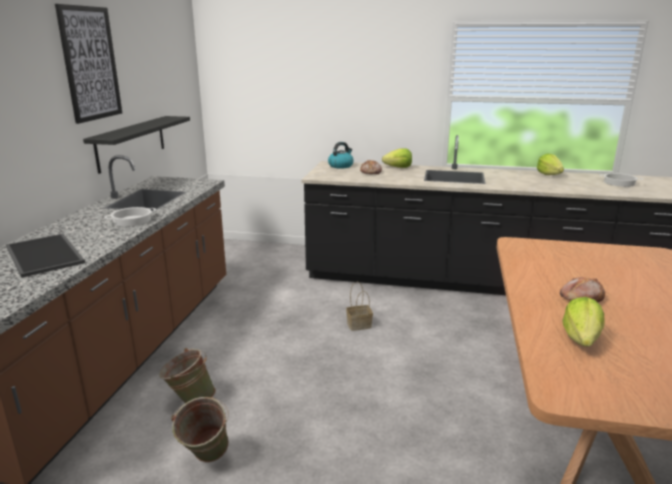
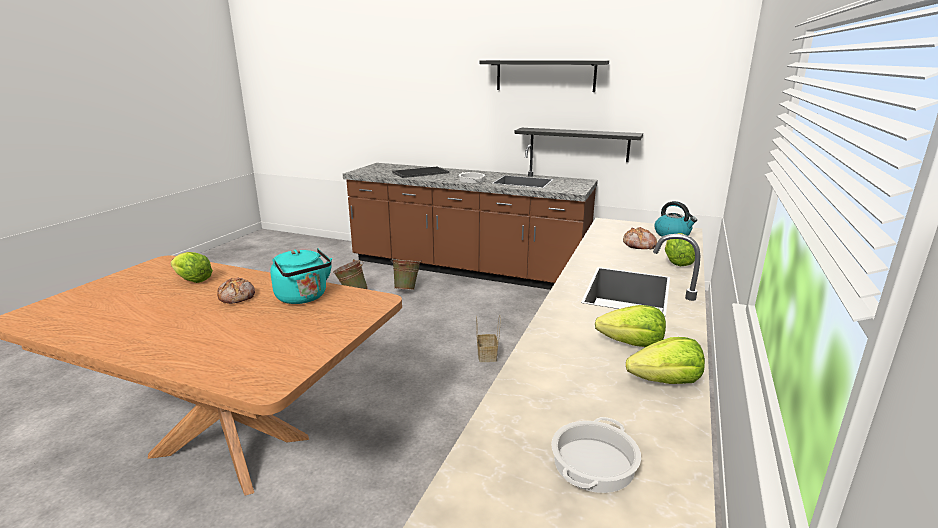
camera: 100 degrees right, 0 degrees up
picture [55,4,122,124] -> black shelf [479,60,609,92]
none -> turquoise kettle [270,248,332,304]
none -> lettuce [595,305,666,347]

